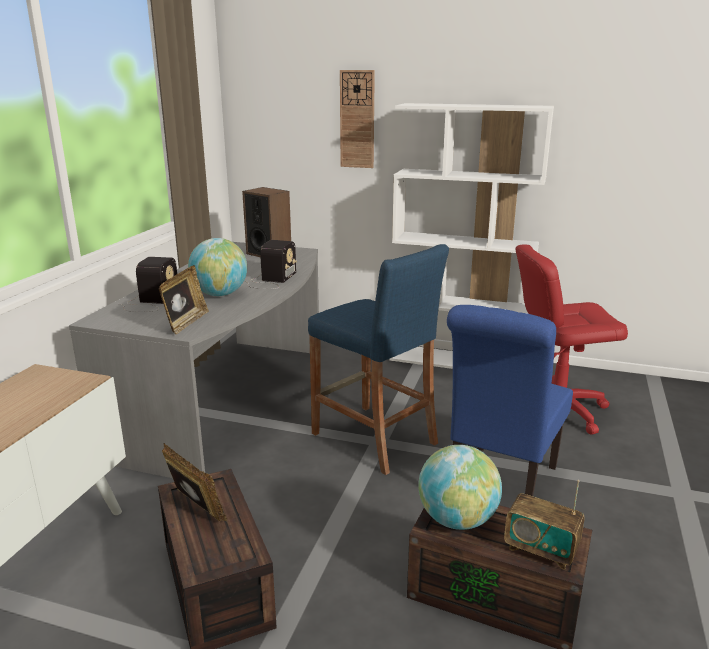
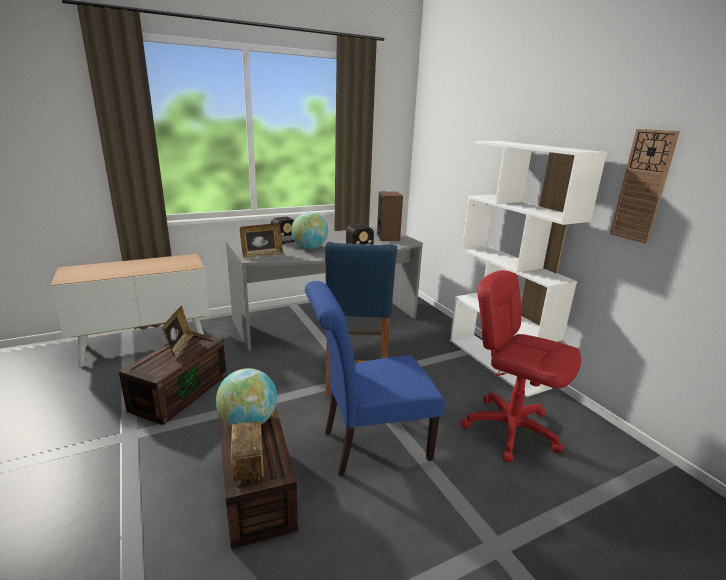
camera: 45 degrees right, 0 degrees up
wall clock [340,70,375,168] -> wall clock moved to [610,129,680,244]

